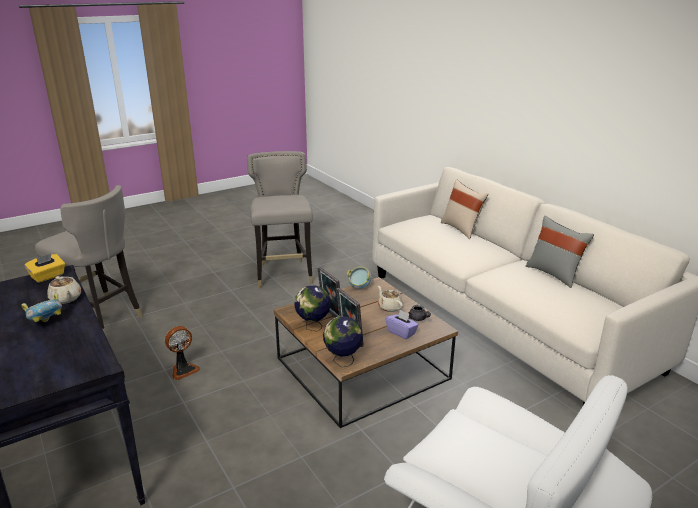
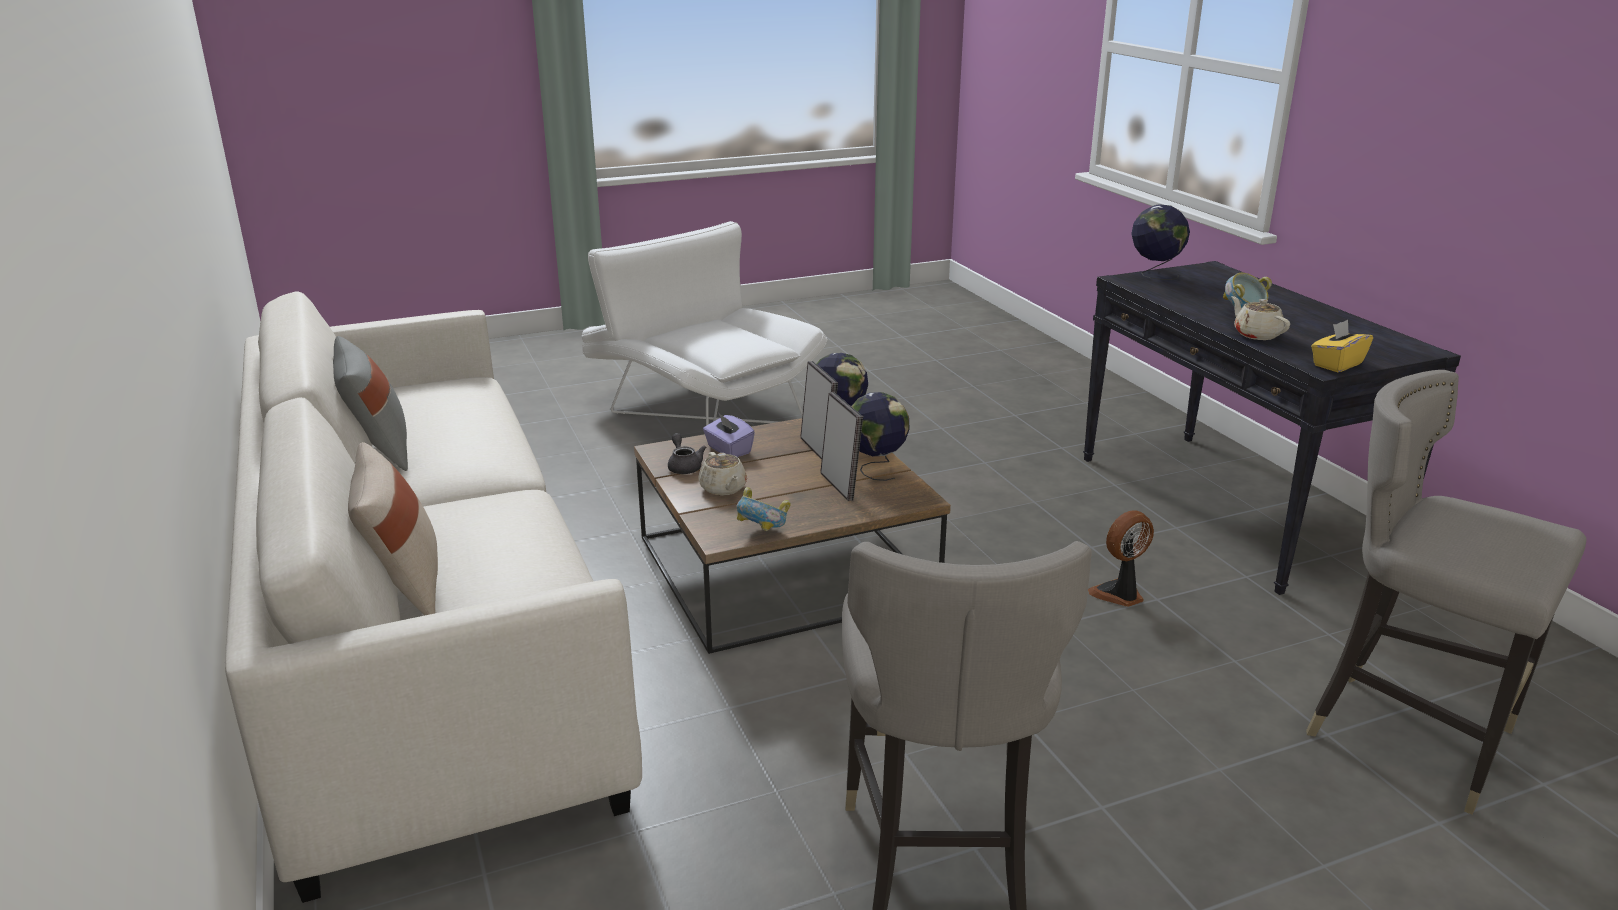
camera: 170 degrees left, 0 degrees up
none -> globe [1131,204,1190,280]

